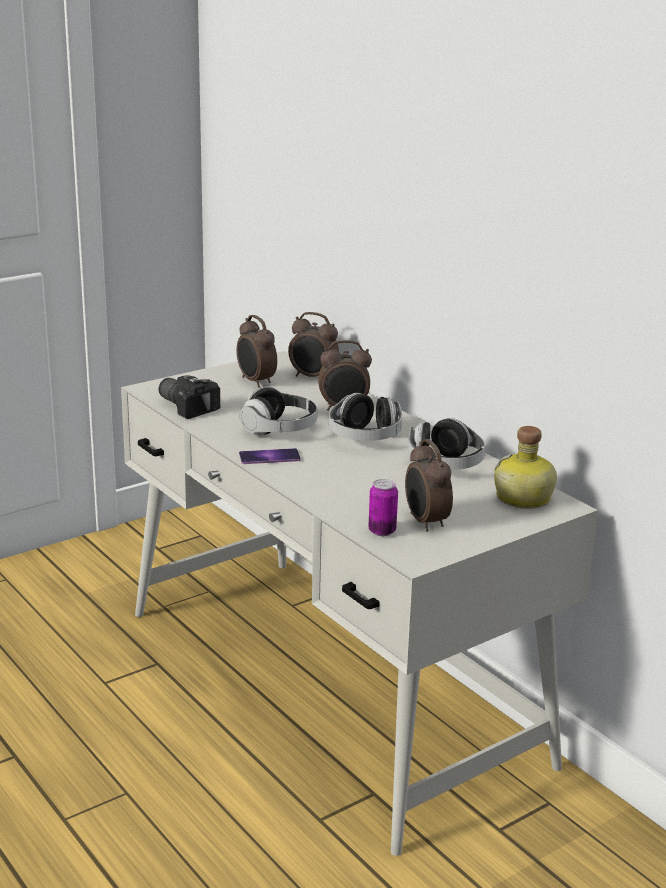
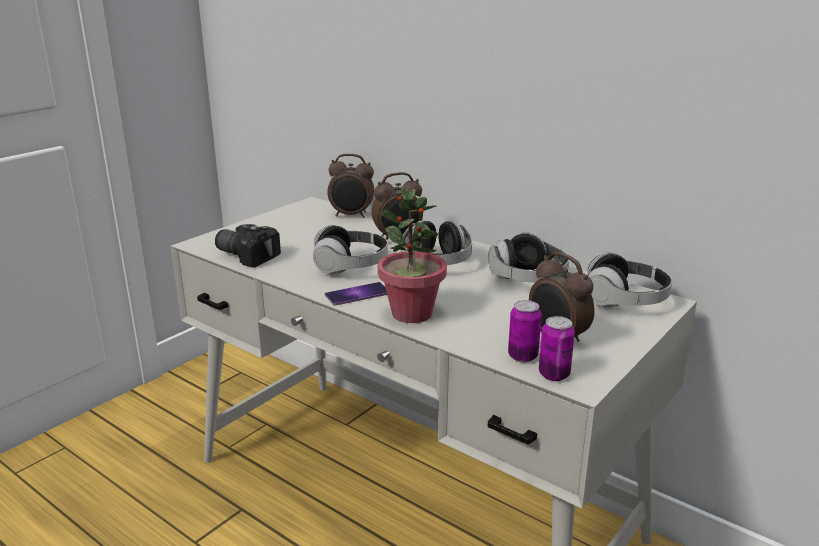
camera: 15 degrees left, 0 degrees up
alarm clock [236,315,277,387] -> none
bottle [494,426,557,509] -> headphones [587,252,672,308]
none -> potted plant [378,186,447,323]
none -> can [539,316,575,381]

